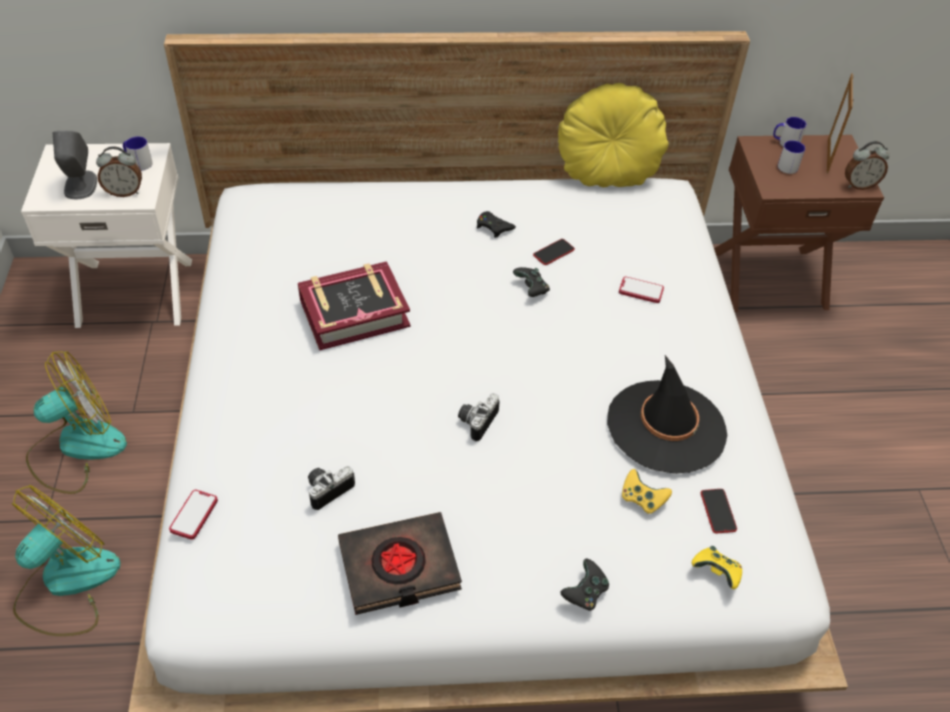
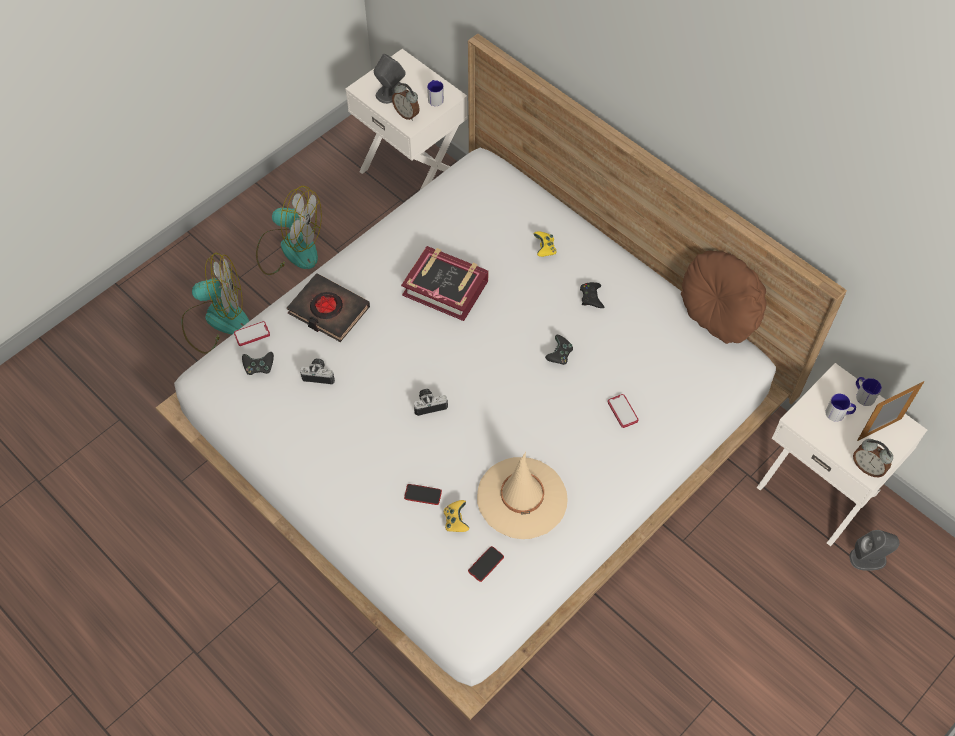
camera: 50 degrees right, 10 degrees up
black book [338,512,462,615] -> black book moved to [287,273,370,342]
phone [533,239,575,265] -> phone moved to [404,484,442,505]
yellow pillow [558,83,669,187] -> brown pillow [681,250,767,344]
black game controller [560,559,609,611] -> black game controller moved to [242,352,274,375]
black hat [607,355,727,474] -> beige hat [477,452,568,539]
yellow game controller [692,546,742,589] -> yellow game controller moved to [534,231,556,257]
brown nightstand [714,135,884,312] -> white nightstand [757,363,927,546]
none -> grey speaker [849,530,900,571]

